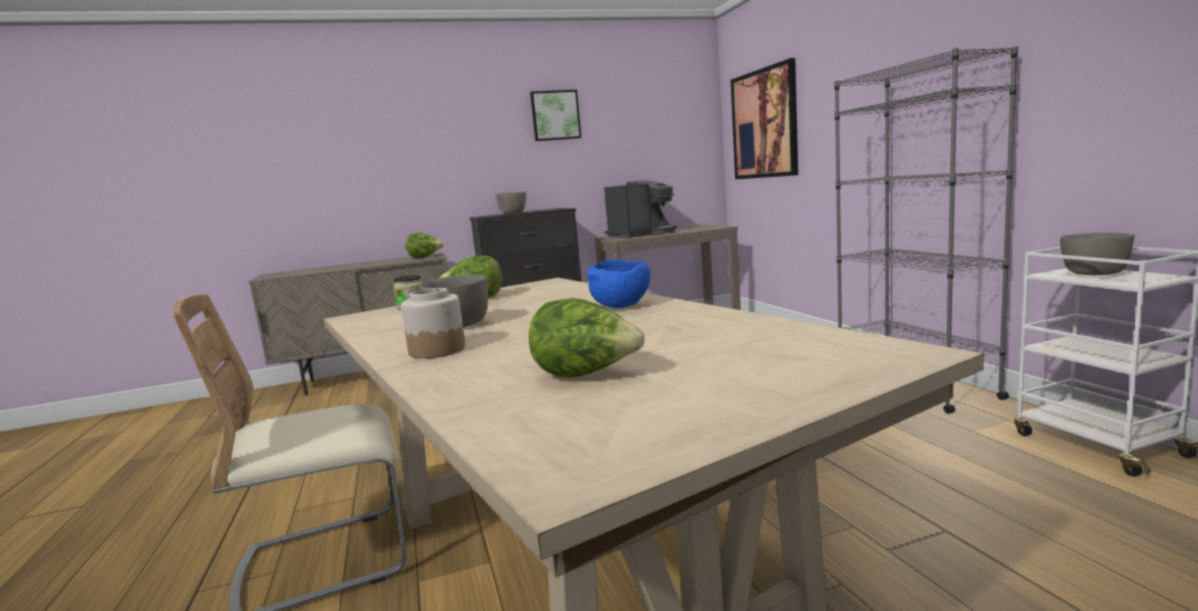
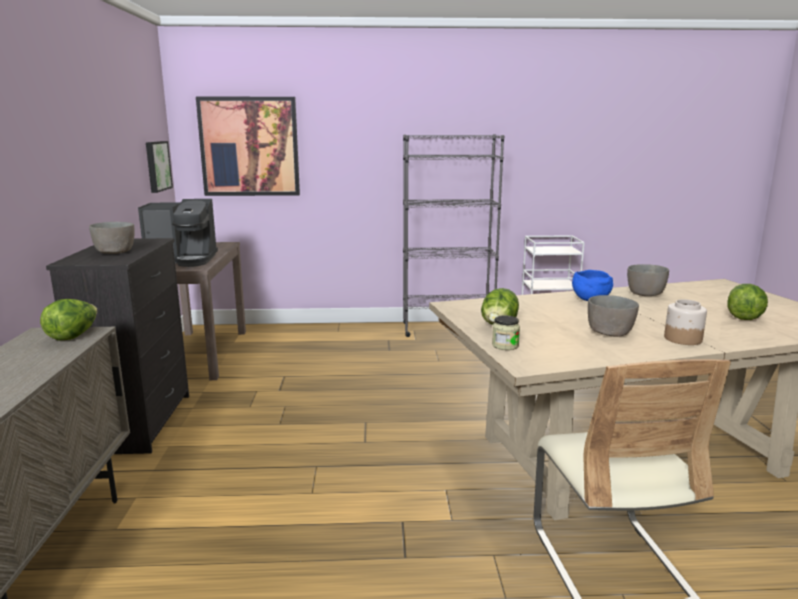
camera: 75 degrees left, 5 degrees up
picture [530,90,581,141] -> picture moved to [146,141,173,193]
coffee machine [604,180,677,238] -> coffee machine turned 105 degrees clockwise [138,199,218,267]
grey bowl [1060,233,1135,275] -> grey bowl moved to [627,264,669,296]

